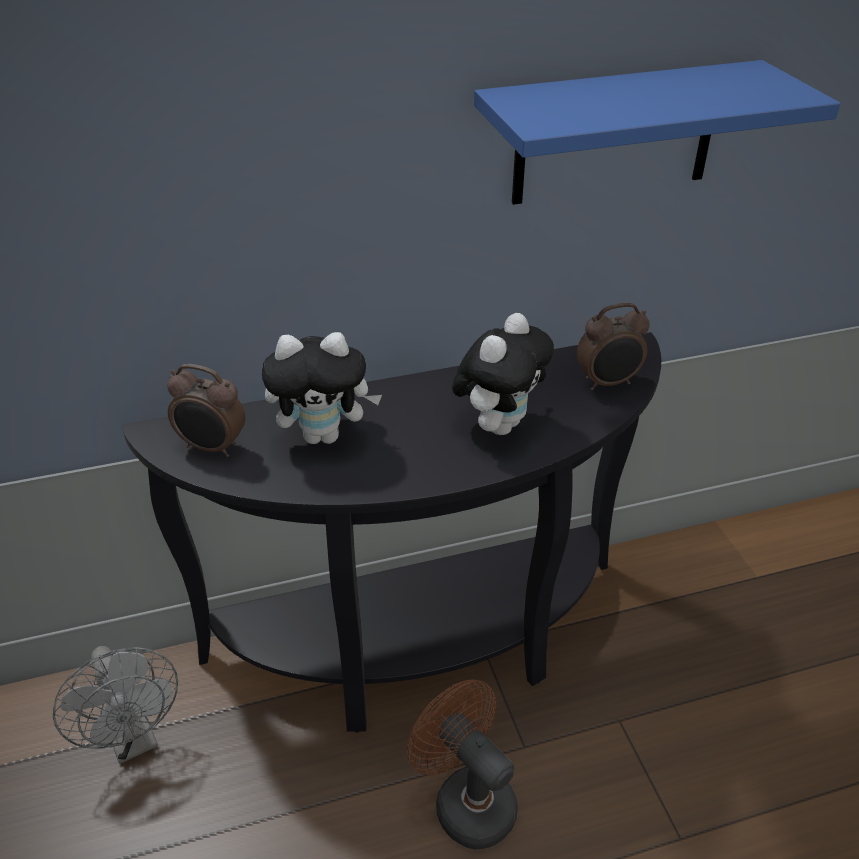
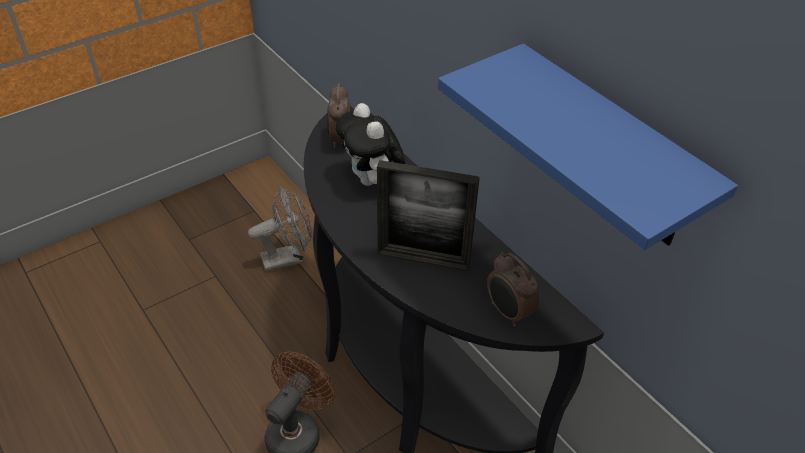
camera: 70 degrees right, 5 degrees up
grey fan [53,646,178,764] -> grey fan turned 150 degrees counterclockwise [248,187,312,272]
plush toy [452,313,554,435] -> picture frame [377,160,480,271]

